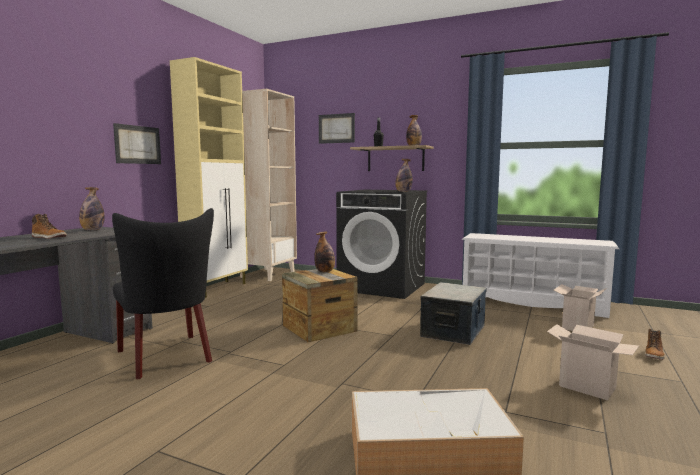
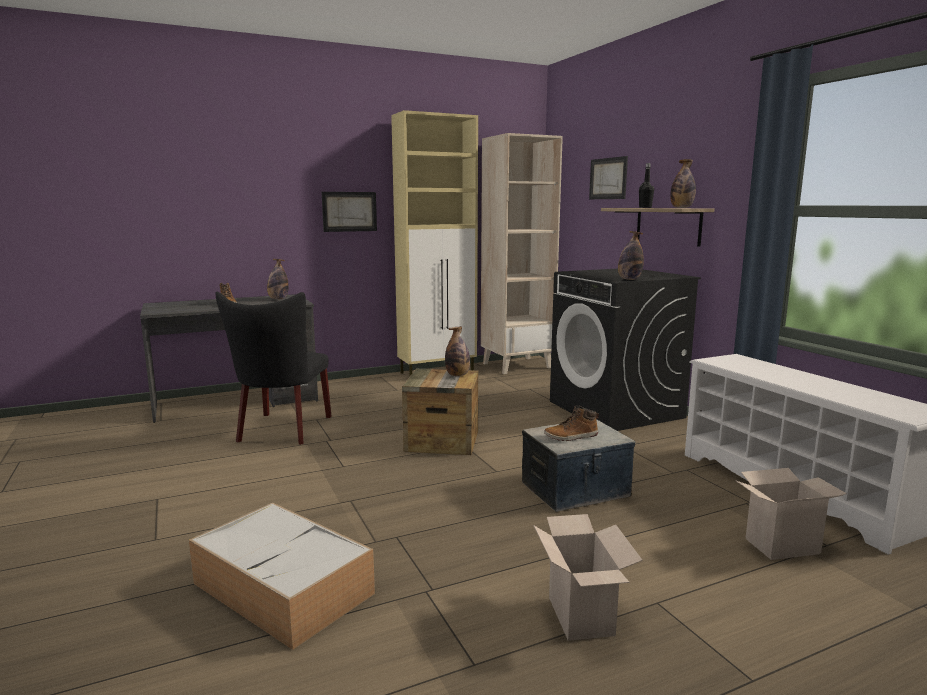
camera: 40 degrees right, 5 degrees up
boot [645,329,665,360] -> boot moved to [544,405,599,441]

